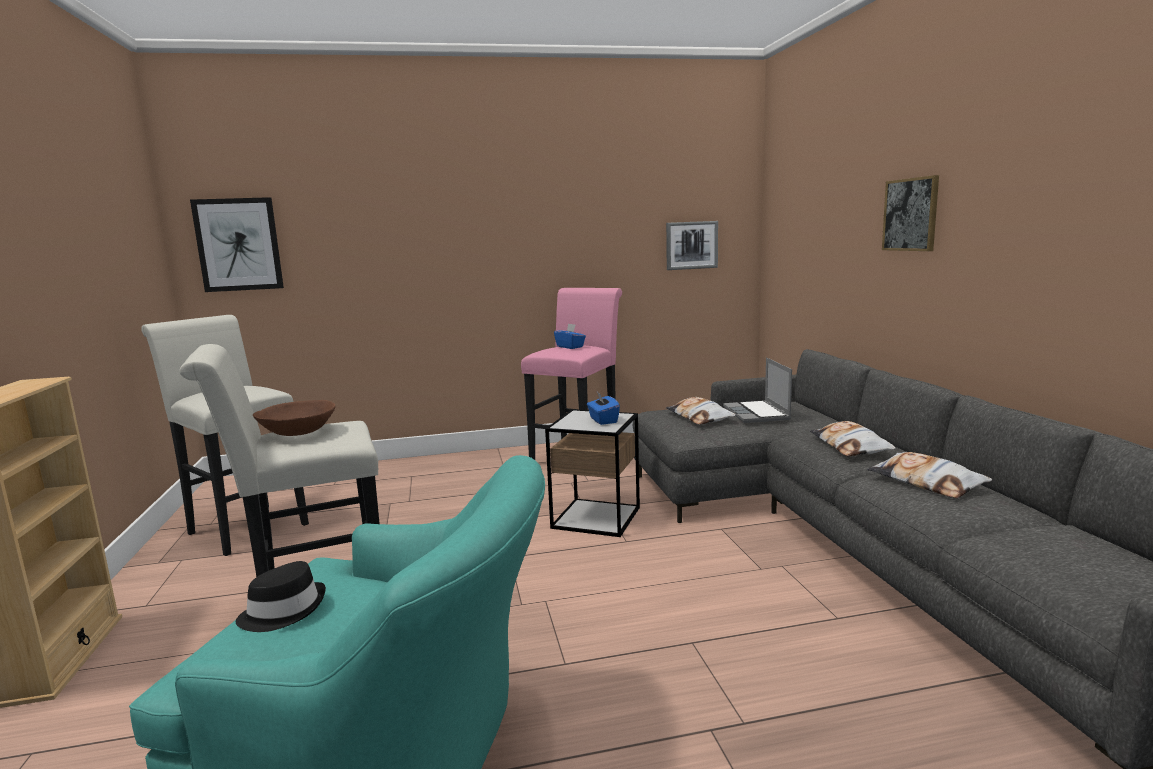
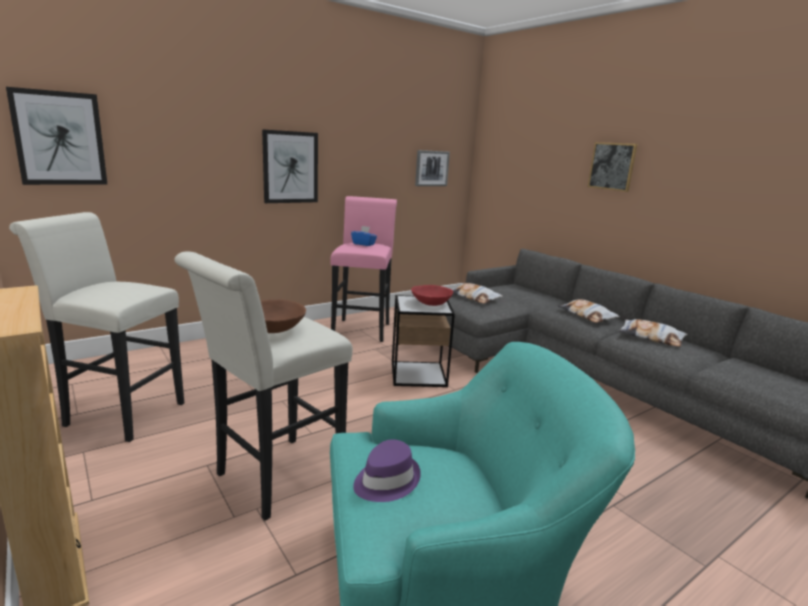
camera: 25 degrees left, 5 degrees up
black hat [236,561,326,632] -> purple hat [353,439,421,502]
blue tissue box [587,392,620,425] -> red bowl [411,285,453,306]
laptop [723,358,792,423] -> none
none -> picture [262,129,318,203]

